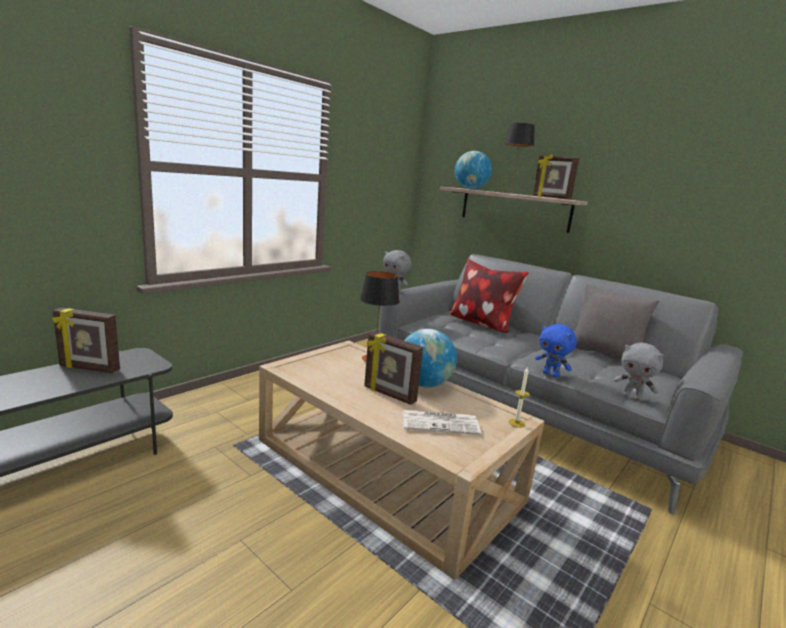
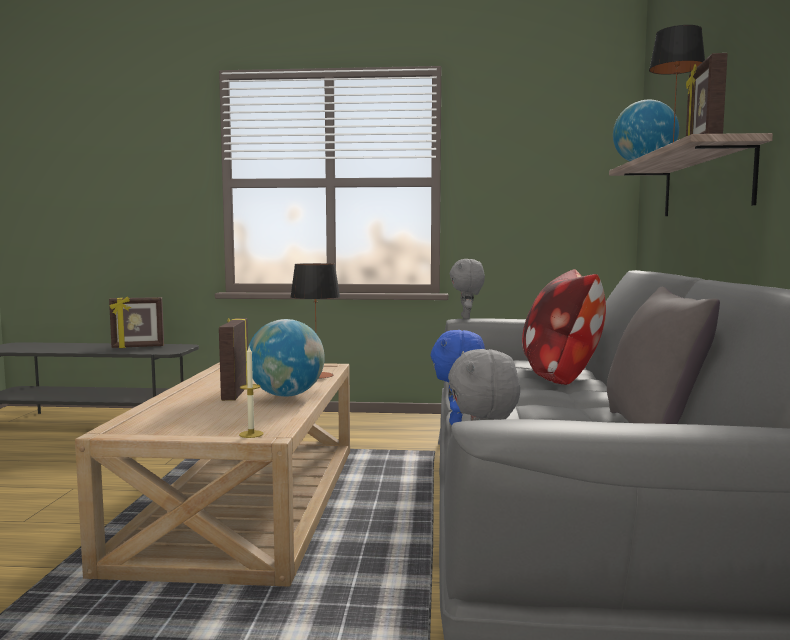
camera: 55 degrees right, 10 degrees down
picture frame [52,308,120,373] -> picture frame turned 75 degrees counterclockwise [109,296,164,348]
newspaper [403,410,481,435] -> none

